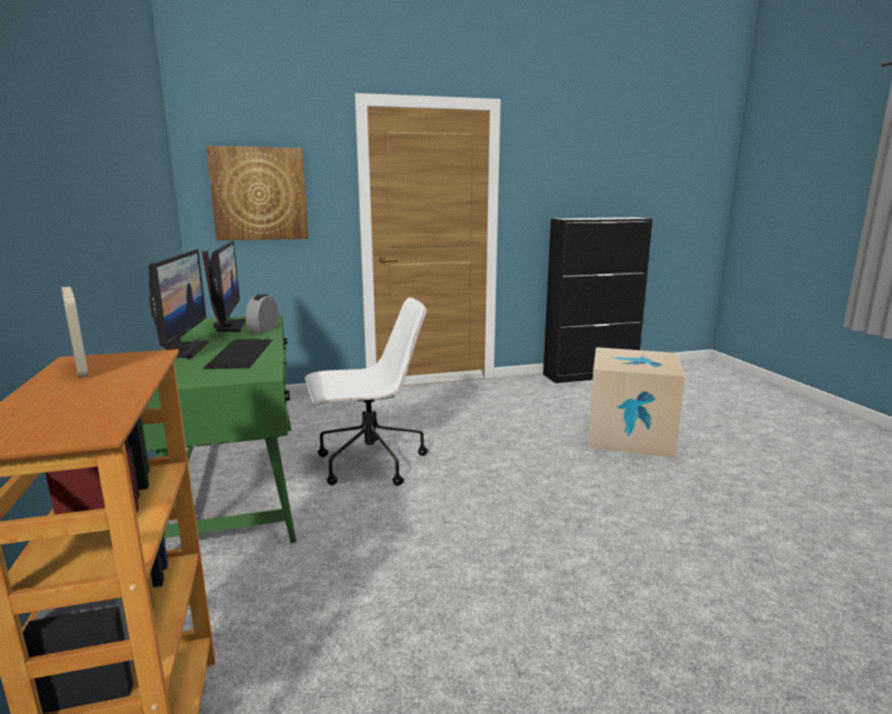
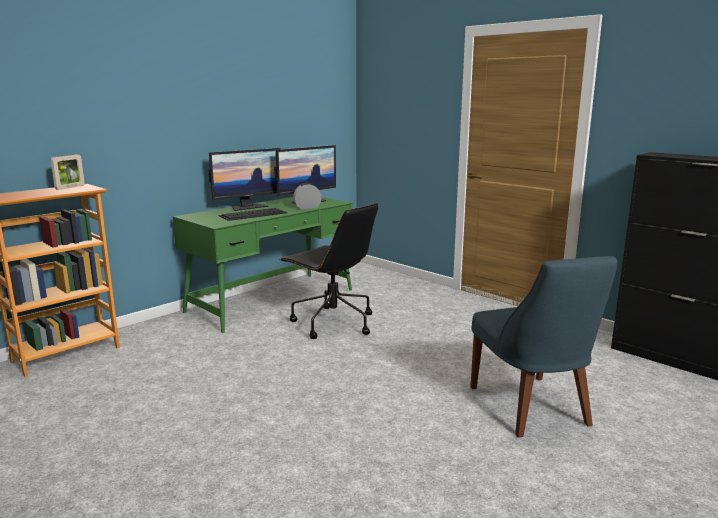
camera: 60 degrees right, 0 degrees up
picture [206,146,308,240] -> none
white office chair [305,297,428,486] -> black office chair [279,203,378,339]
cardboard box [587,347,685,458] -> blue chair [471,256,617,438]

